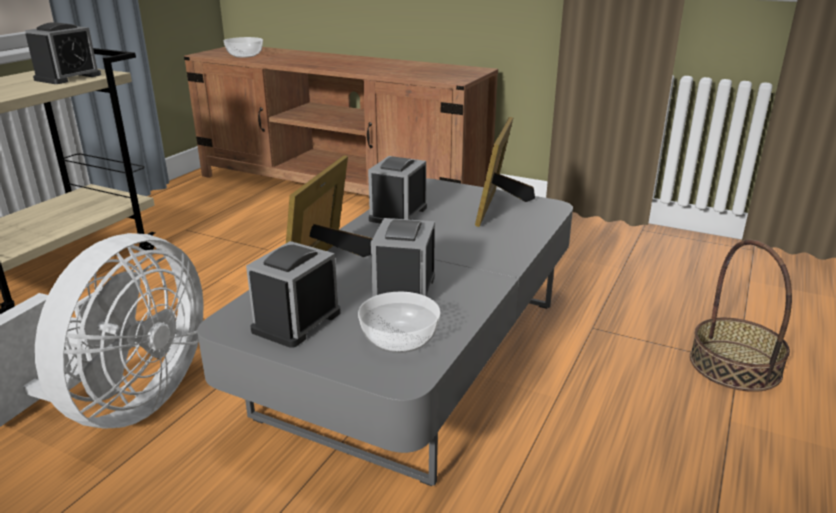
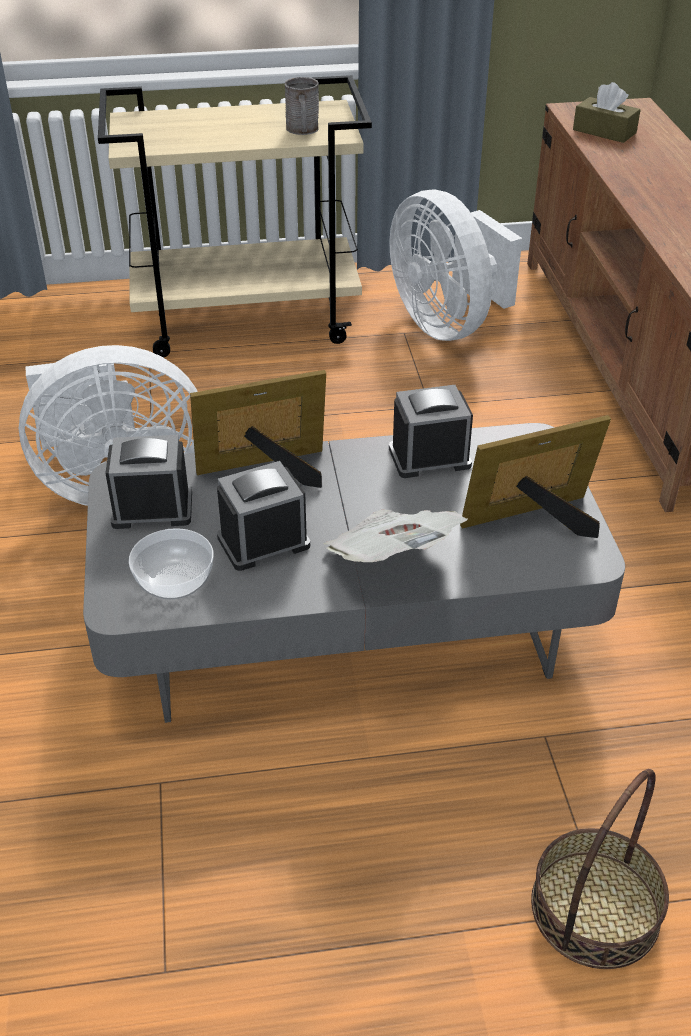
camera: 55 degrees right, 15 degrees up
alarm clock [25,22,101,84] -> grey mug [285,77,319,135]
bowl [224,37,263,58] -> brown tissue box [573,82,640,143]
none -> newspaper [323,509,468,562]
none -> white fan [390,189,522,341]

